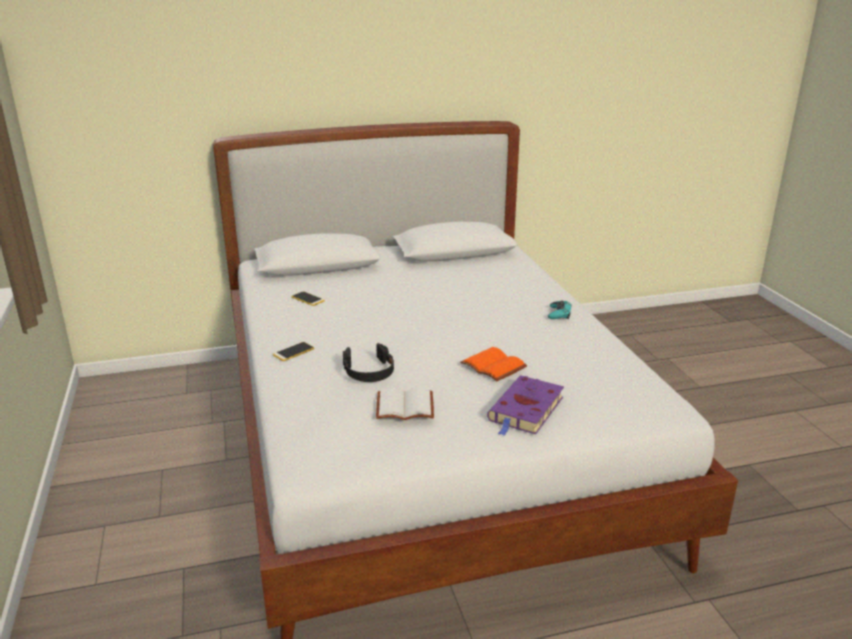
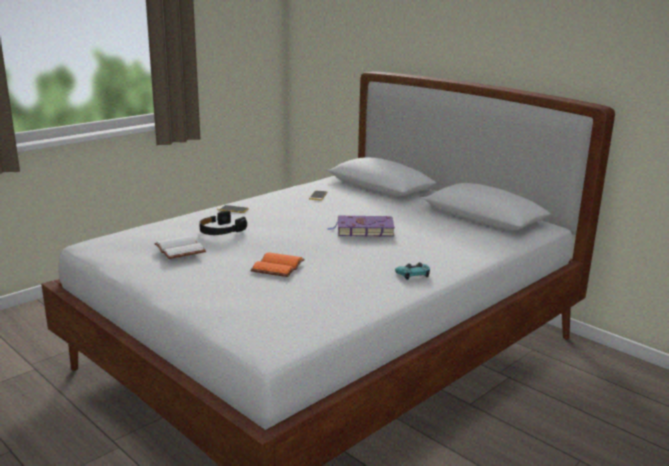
camera: 60 degrees right, 5 degrees down
purple book [487,375,564,436] -> purple book moved to [327,216,395,237]

